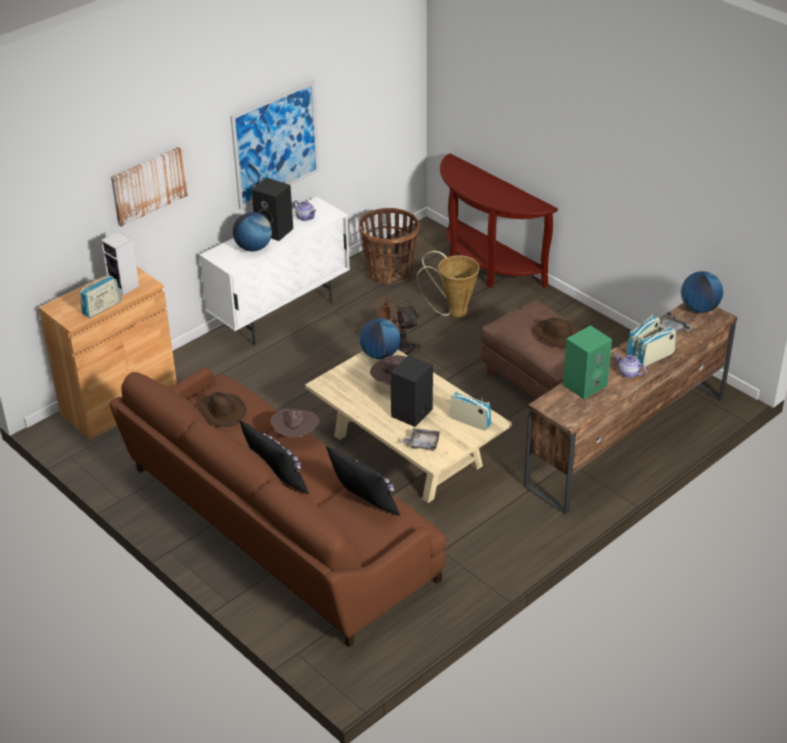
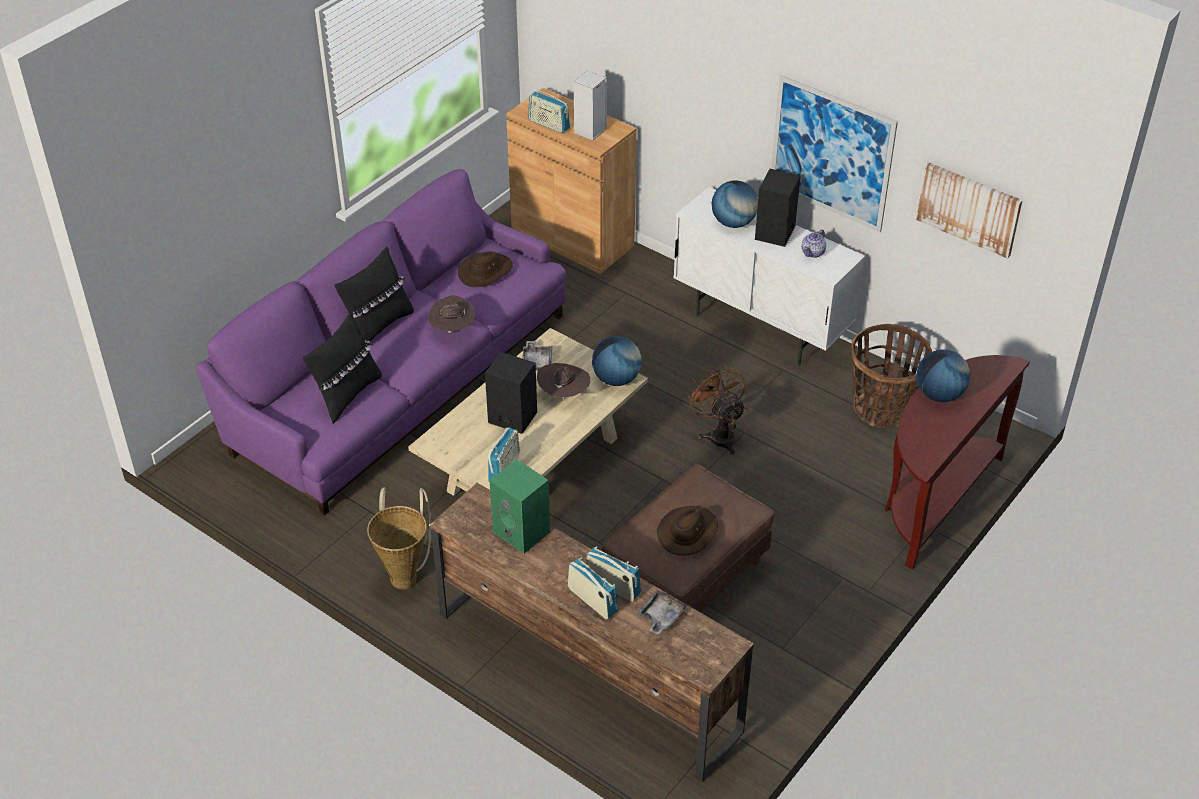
camera: 80 degrees right, 5 degrees up
brown sofa [109,368,446,647] -> purple sofa [196,169,567,516]
picture [111,146,189,227] -> picture moved to [916,162,1023,259]
grey tray [402,428,440,450] -> grey tray moved to [523,341,552,371]
basket [417,251,479,318] -> basket moved to [367,487,431,589]
teapot [615,353,647,378] -> none
globe [681,271,723,313] -> globe moved to [916,349,970,402]

